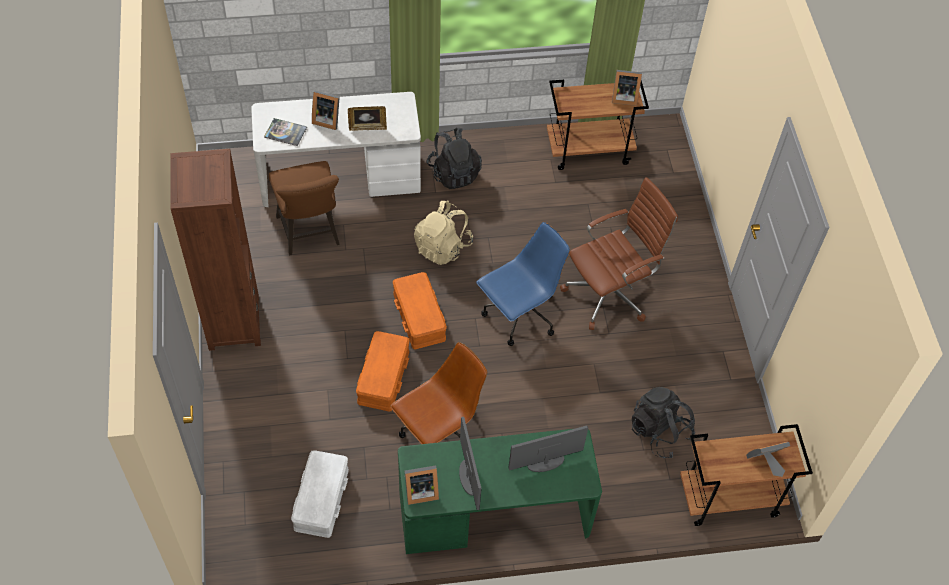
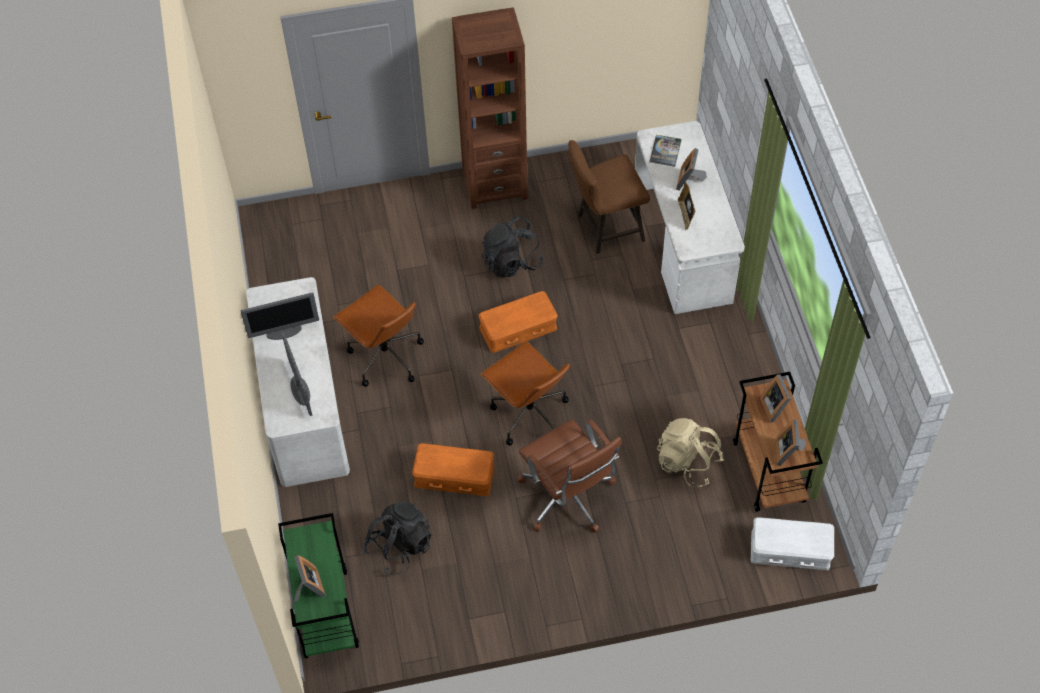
camera: 90 degrees right, 0 degrees up
white storage box [291,450,349,538] -> white storage box moved to [751,517,834,570]
orange storage box [356,331,410,411] -> orange storage box moved to [412,443,494,496]
green desk [398,429,602,554] -> white desk [246,277,350,487]
picture frame [404,465,439,505] -> picture frame moved to [760,374,791,423]
beige backpack [414,200,473,265] -> beige backpack moved to [657,418,724,487]
black backpack [426,128,482,189] -> black backpack moved to [482,216,543,277]
blue office chair [477,222,570,346] -> brown office chair [480,341,570,445]
brown cart [680,424,813,526] -> green cart [278,513,359,658]

